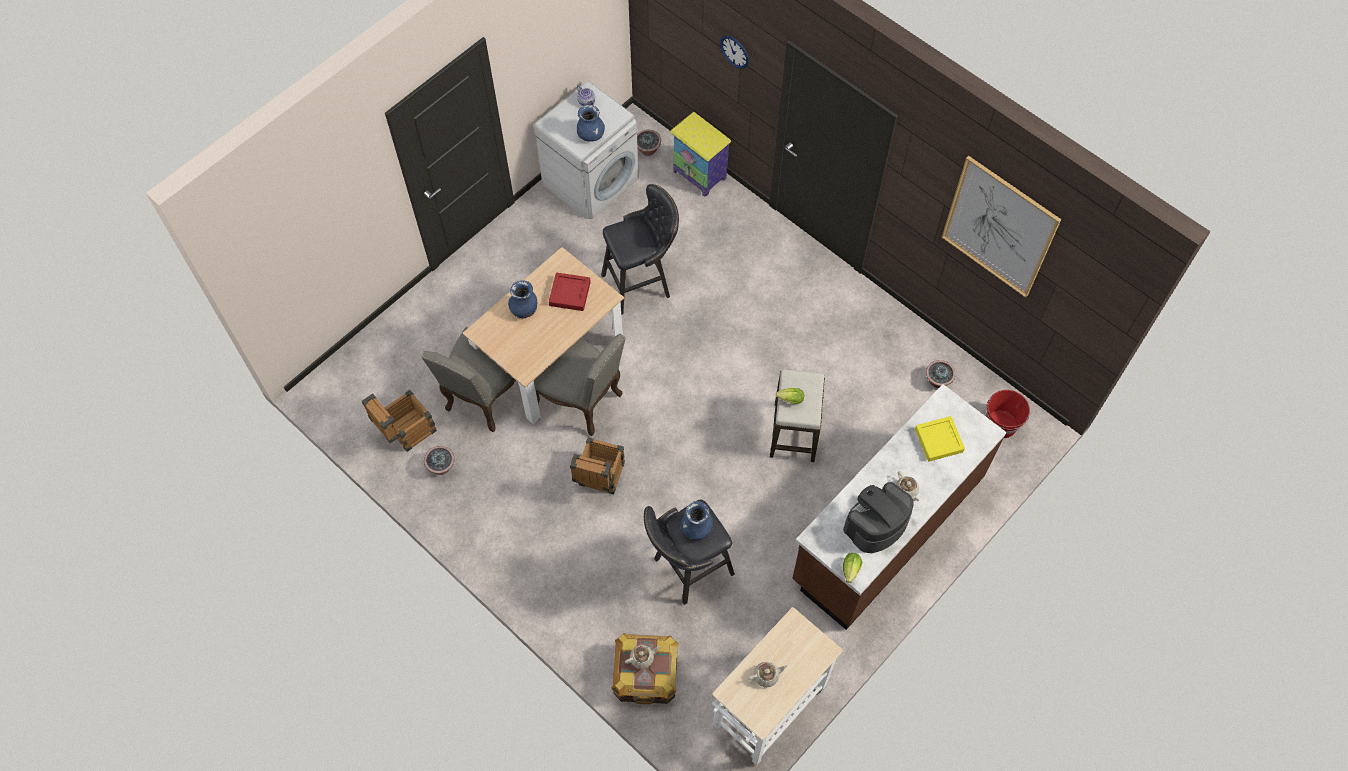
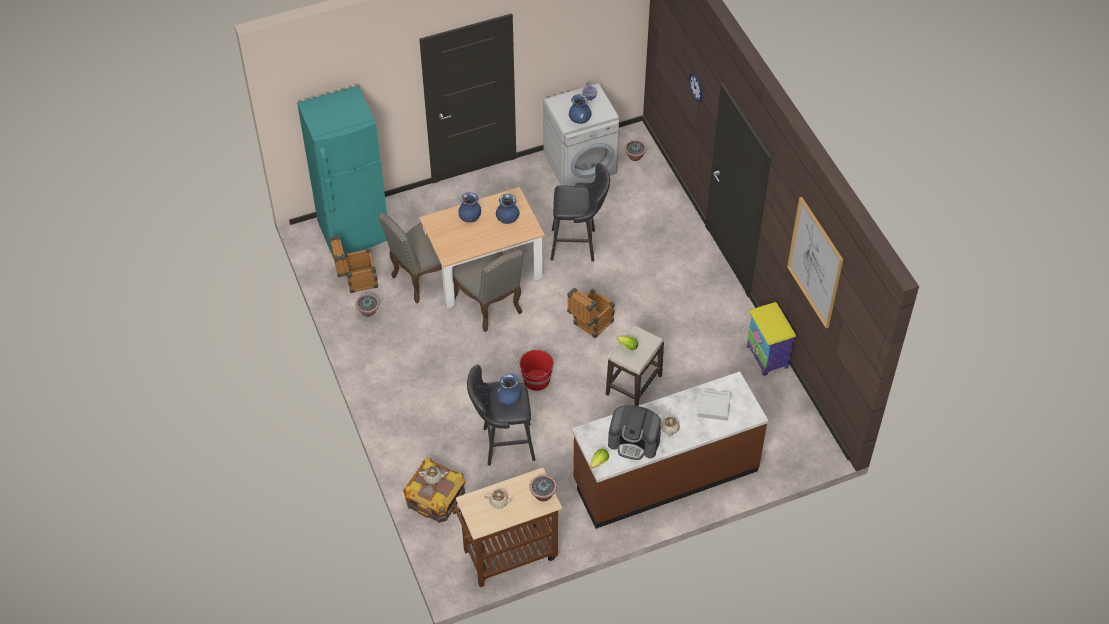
camera: 25 degrees right, 10 degrees down
red tray [549,272,591,311] -> blue vase [496,194,519,224]
crate [570,437,625,494] -> crate moved to [567,287,615,339]
nightstand [670,112,731,196] -> nightstand moved to [747,302,796,376]
white cart [711,607,843,765] -> brown cart [452,468,562,587]
coffee machine [843,482,914,553] -> coffee machine turned 150 degrees counterclockwise [608,405,661,460]
yellow tray [915,416,965,462] -> grey tray [698,388,731,421]
potted plant [926,360,956,388] -> potted plant moved to [529,475,557,502]
red bucket [986,390,1030,438] -> red bucket moved to [518,350,554,391]
none -> turquoise fridge [297,86,387,254]

